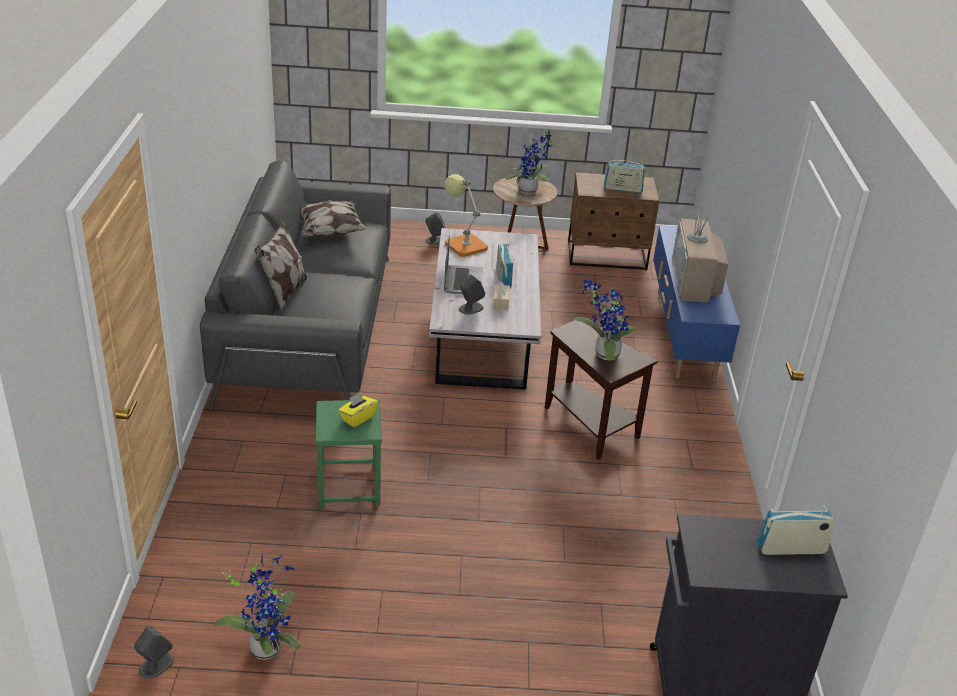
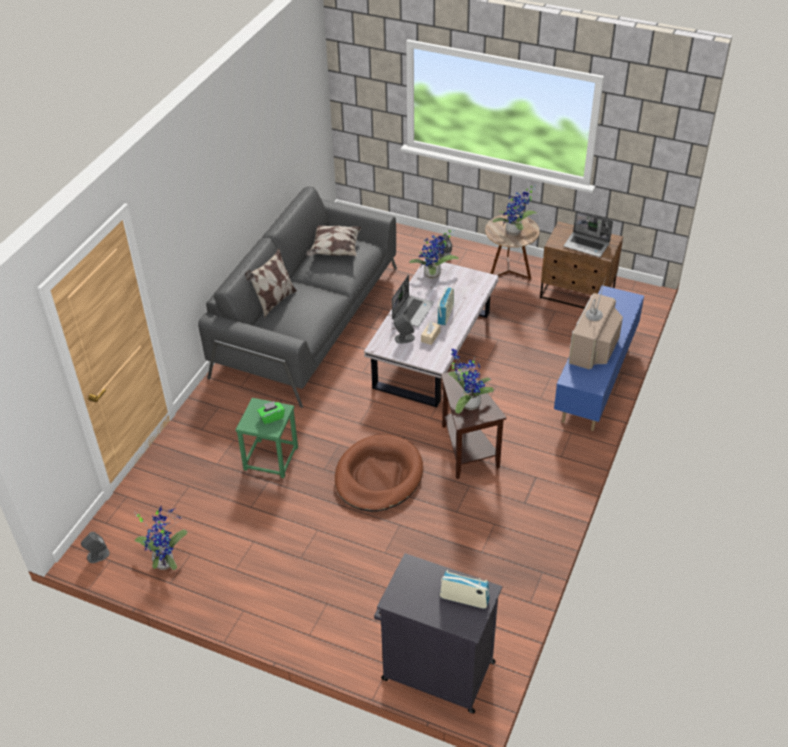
camera: 25 degrees right, 10 degrees up
yellow tissue box [338,392,378,427] -> green tissue box [257,401,285,424]
table lamp [445,174,488,257] -> potted plant [409,230,459,279]
radio [604,158,646,193] -> laptop [564,211,613,257]
none -> brown dog bed [335,435,423,512]

